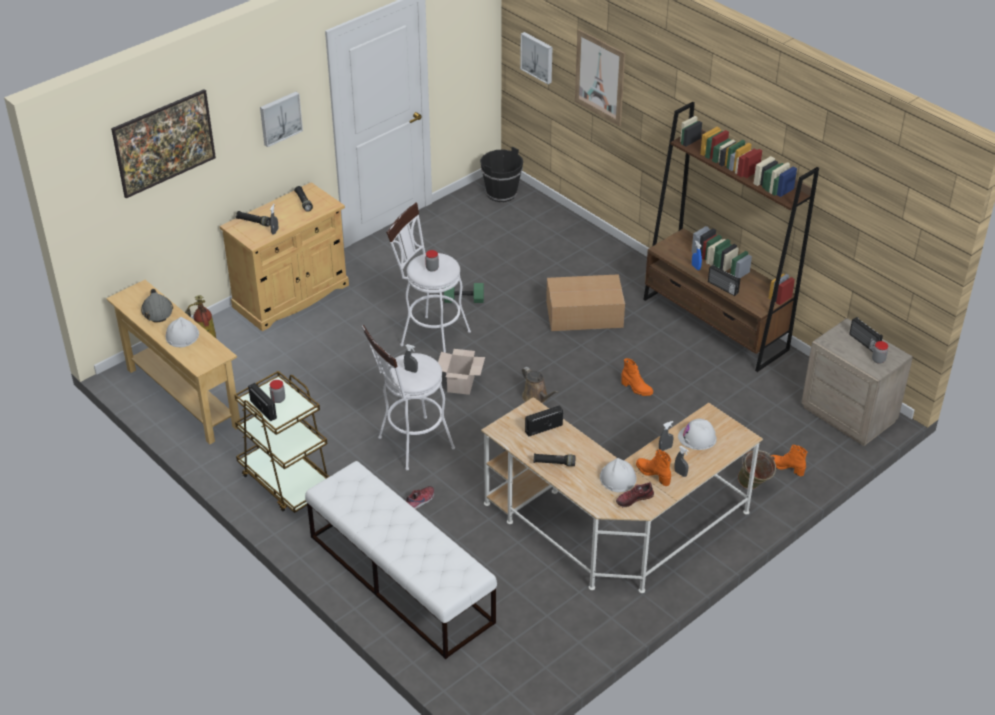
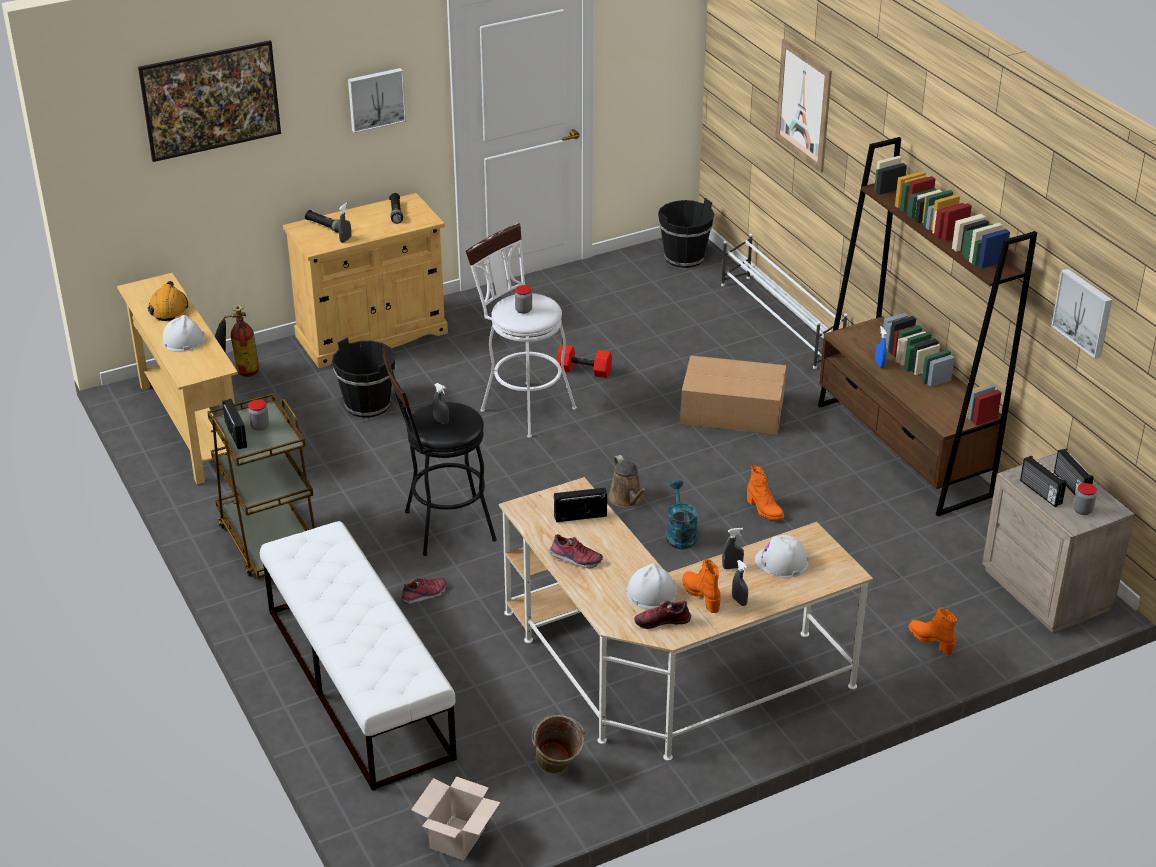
camera: 15 degrees right, 5 degrees down
grey hard hat [141,289,173,323] -> orange hard hat [148,281,188,321]
white stool [362,325,455,470] -> black stool [382,349,497,556]
cardboard box [438,349,485,395] -> cardboard box moved to [411,776,500,861]
green dumbbell [444,283,484,303] -> red dumbbell [557,344,612,378]
picture [520,32,553,84] -> picture moved to [1051,269,1112,359]
black flashlight [534,453,576,466] -> shoe [550,534,603,569]
radio [708,264,740,296] -> radio moved to [1020,456,1067,507]
green bucket [738,450,776,489] -> green bucket moved to [531,715,585,774]
none -> black bucket [332,338,396,418]
none -> turquoise watering can [666,480,698,549]
none -> white shoe rack [721,234,847,369]

